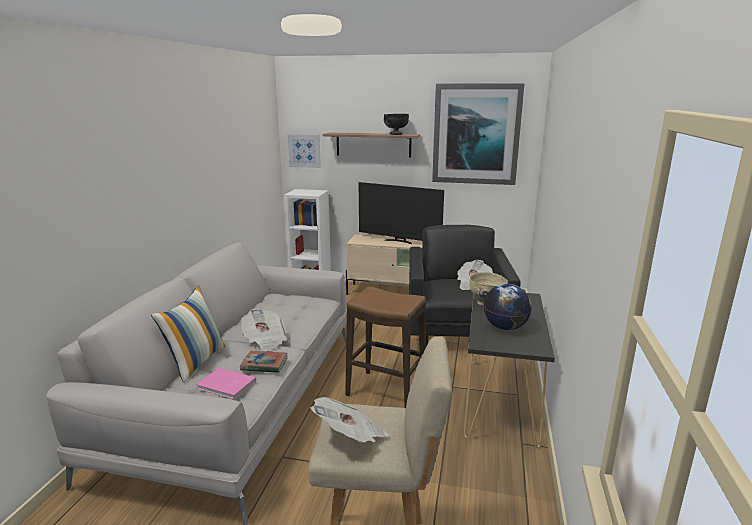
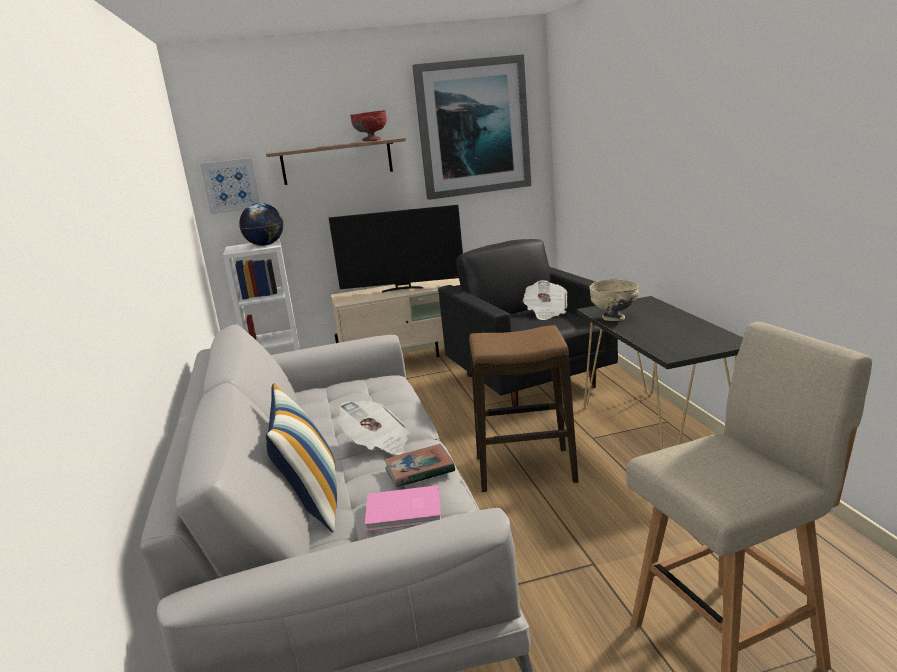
camera: 25 degrees left, 0 degrees up
newspaper [310,397,389,443] -> none
black bowl [384,114,409,135] -> red bowl [350,111,386,141]
globe [484,284,532,330] -> globe moved to [239,203,283,246]

